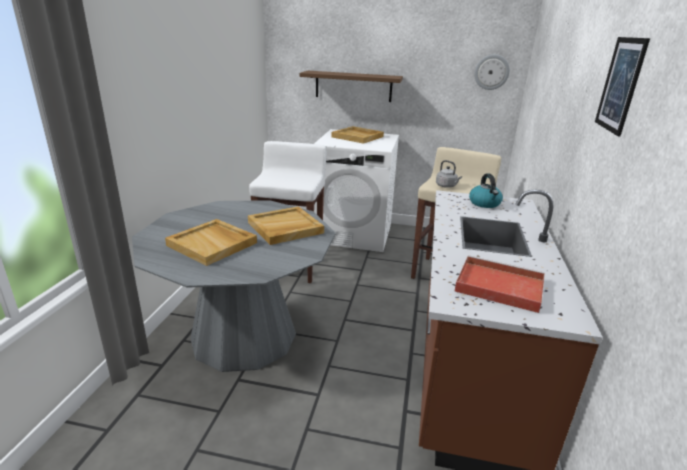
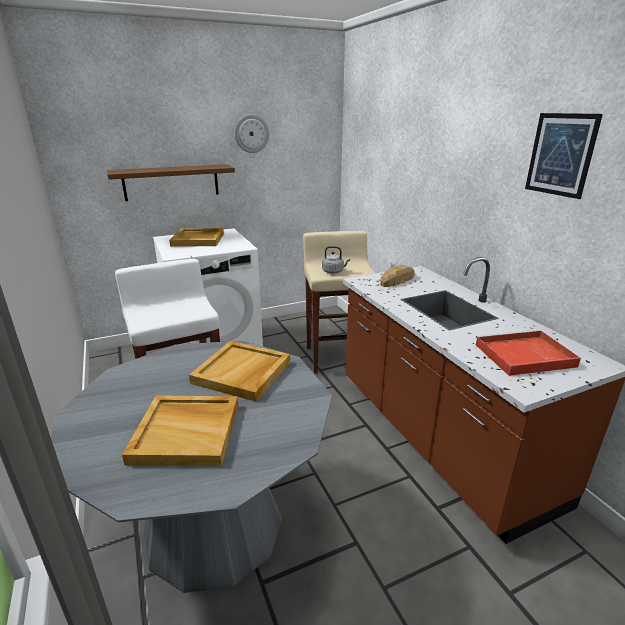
camera: 35 degrees left, 0 degrees up
kettle [469,174,503,208] -> bread [380,265,415,287]
wall clock [474,54,510,90] -> wall clock moved to [235,114,269,153]

